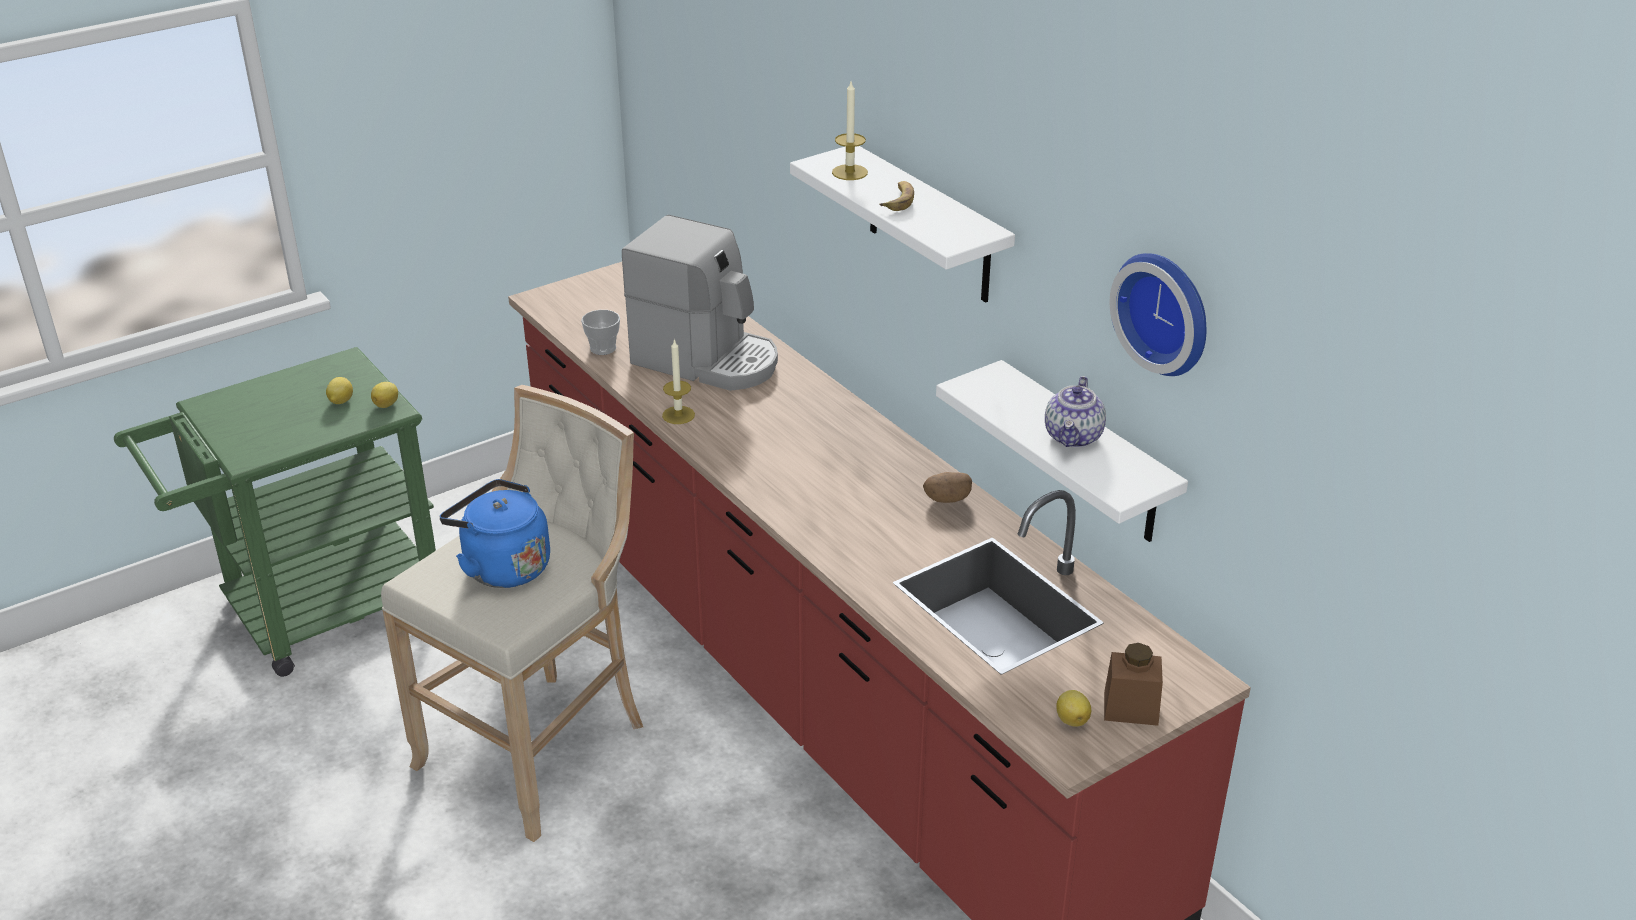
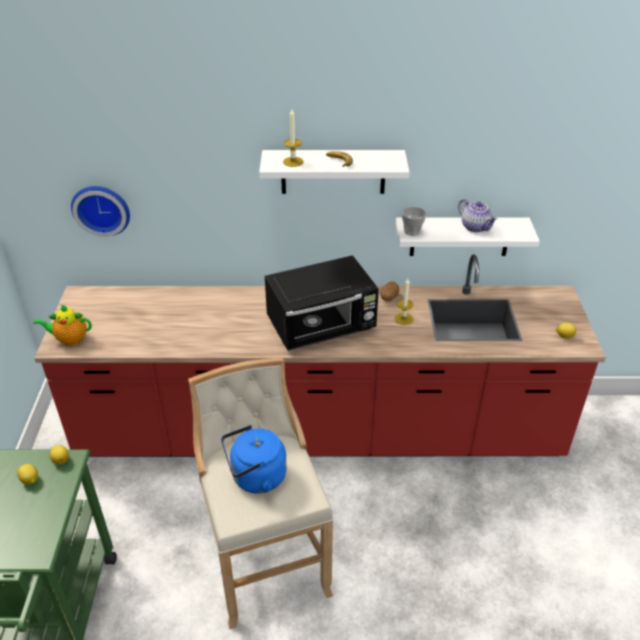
camera: 55 degrees left, 5 degrees up
cup [581,310,620,355] -> cup moved to [402,207,427,236]
coffee machine [622,215,778,391] -> none
candle [662,339,695,424] -> candle moved to [394,279,413,325]
brown jar [1104,643,1163,726] -> none
wall clock [1110,253,1206,376] -> wall clock moved to [71,186,130,237]
none -> teapot [33,304,92,346]
none -> black microwave [265,255,379,351]

